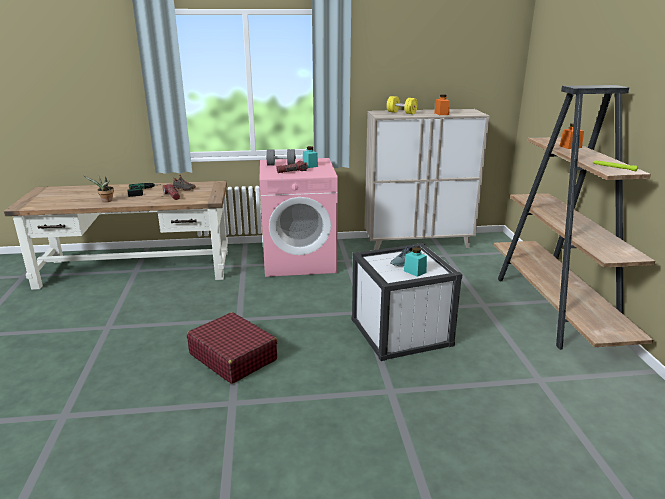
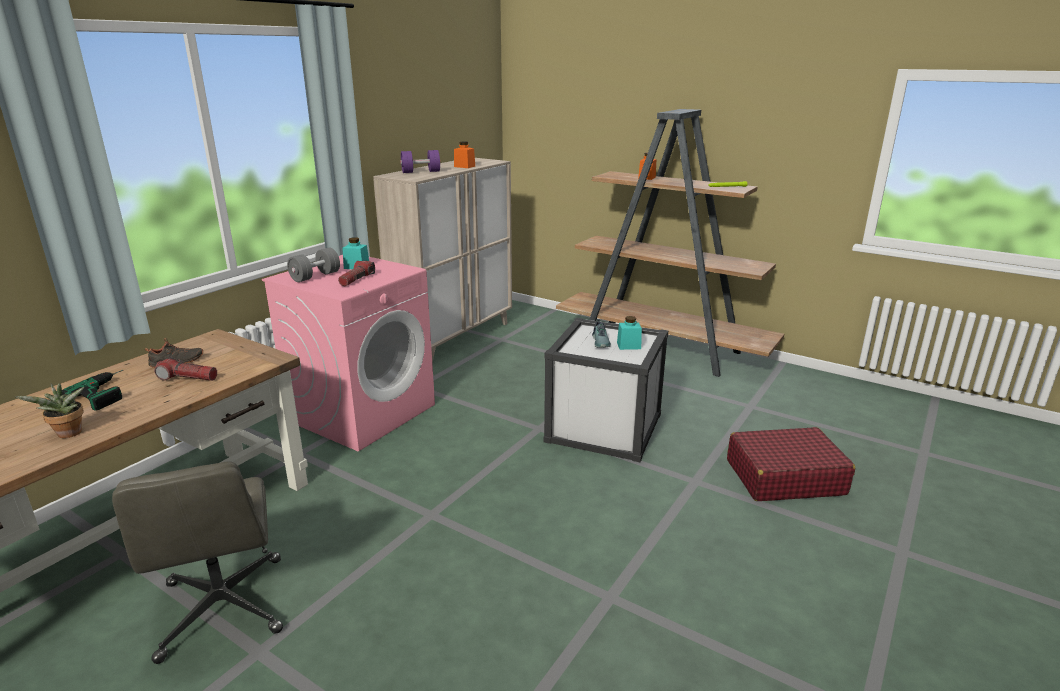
camera: 50 degrees left, 0 degrees up
red suitcase [187,312,277,384] -> red suitcase moved to [727,427,855,501]
yellow dumbbell [387,96,418,114] -> purple dumbbell [400,150,440,173]
none -> grey office chair [112,461,283,664]

